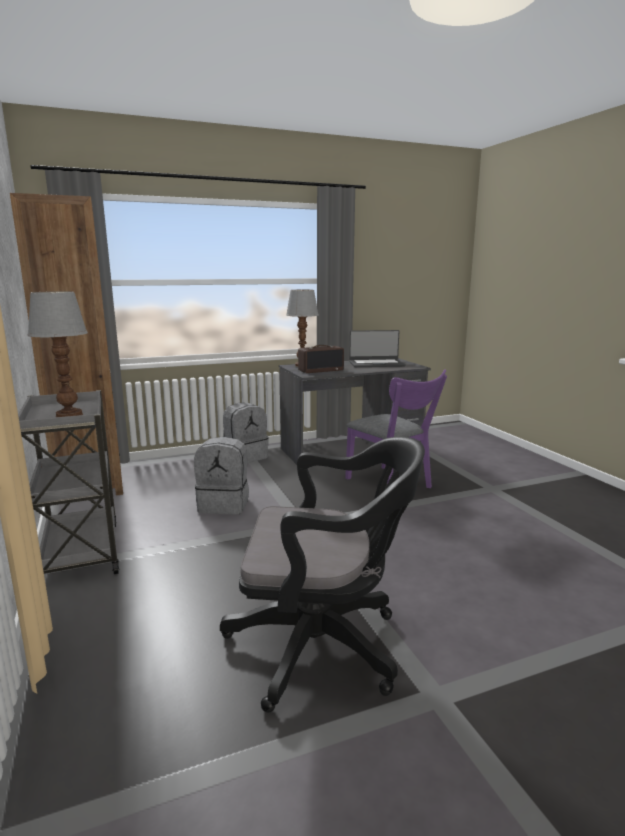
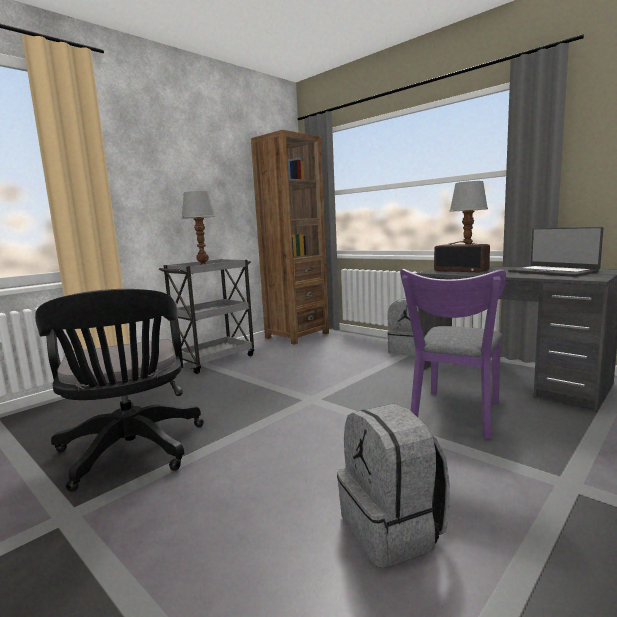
camera: 65 degrees right, 5 degrees down
grey backpack [194,437,249,515] -> grey backpack moved to [337,404,450,568]

